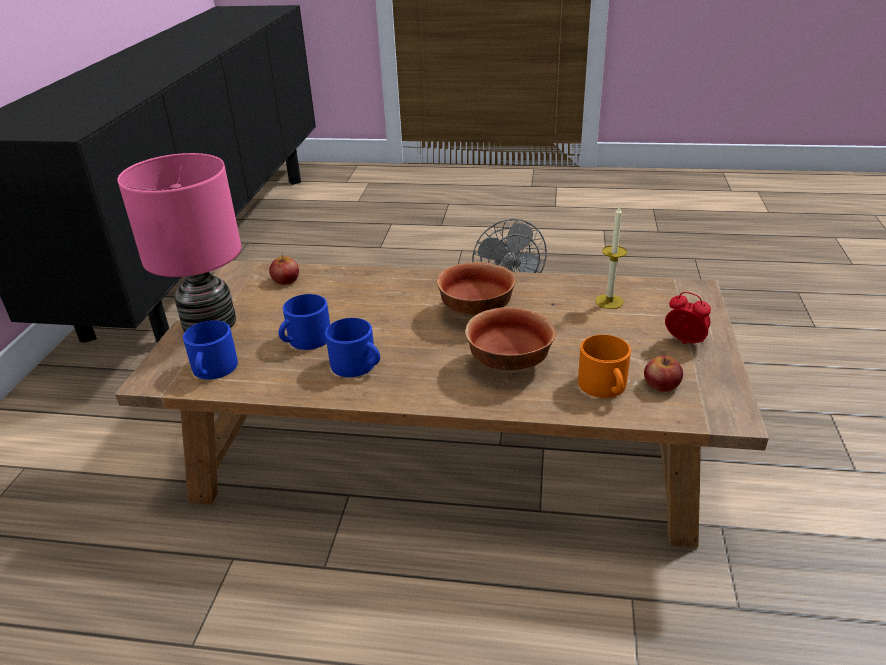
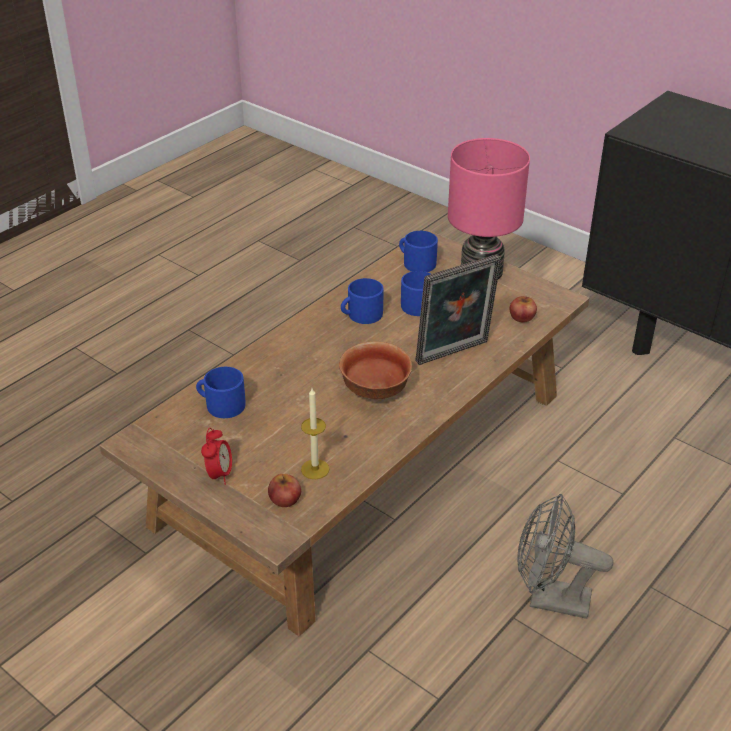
camera: 120 degrees right, 5 degrees up
bowl [465,307,556,373] -> none
orange mug [578,335,631,398] -> blue mug [196,367,246,418]
apple [644,356,683,392] -> apple moved to [268,474,301,507]
alarm clock [665,292,711,344] -> alarm clock turned 60 degrees counterclockwise [201,428,232,485]
none -> picture frame [416,254,501,365]

